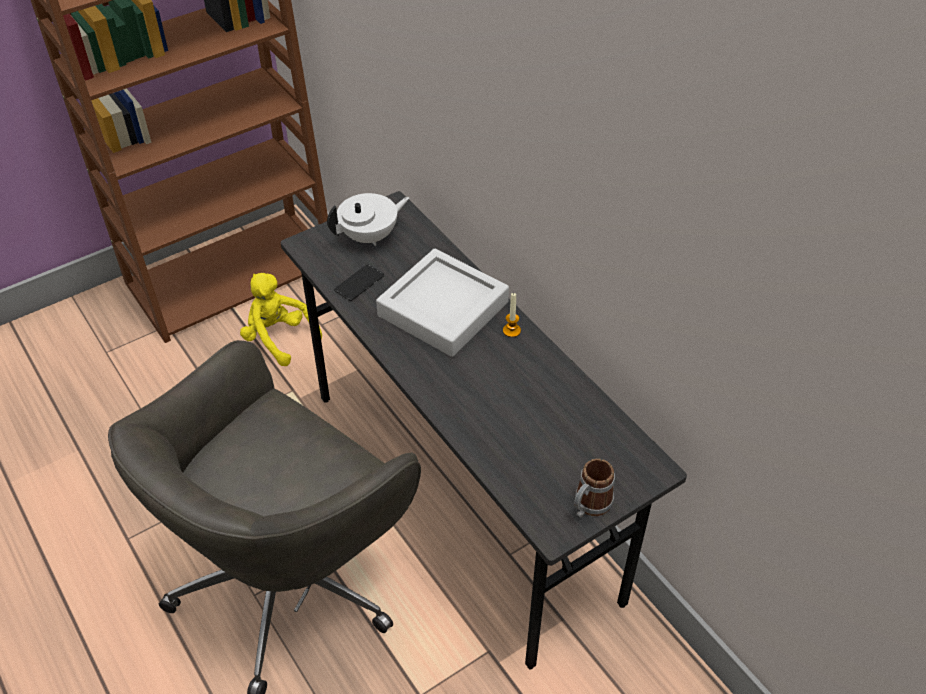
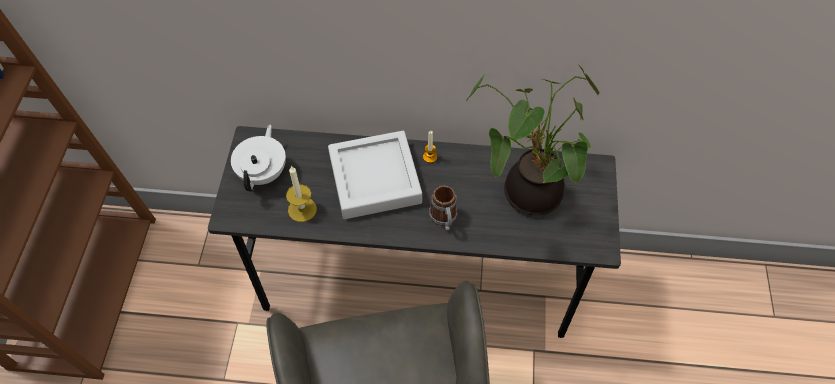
camera: 50 degrees left, 10 degrees up
yellow plush toy [240,273,322,366] -> none
phone [334,265,384,301] -> candle [286,165,317,222]
mug [574,459,615,518] -> mug moved to [429,186,457,231]
none -> potted plant [466,65,599,215]

